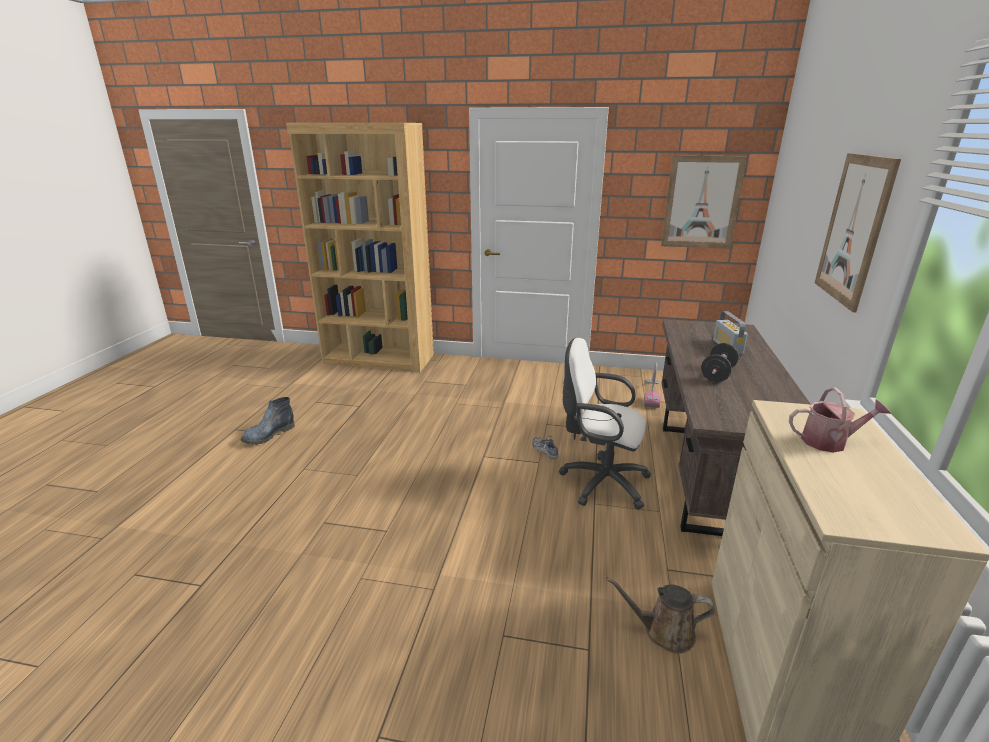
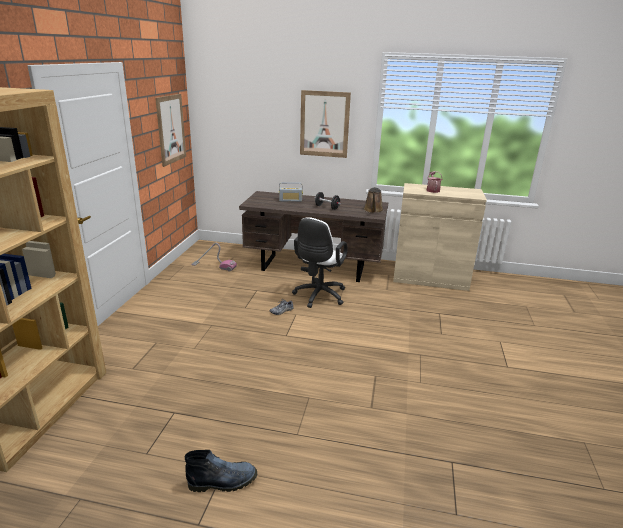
camera: 90 degrees left, 0 degrees up
boot [241,397,295,445] -> boot turned 45 degrees counterclockwise [185,450,257,492]
brown watering can [606,577,715,653] -> brown watering can moved to [364,187,383,213]

